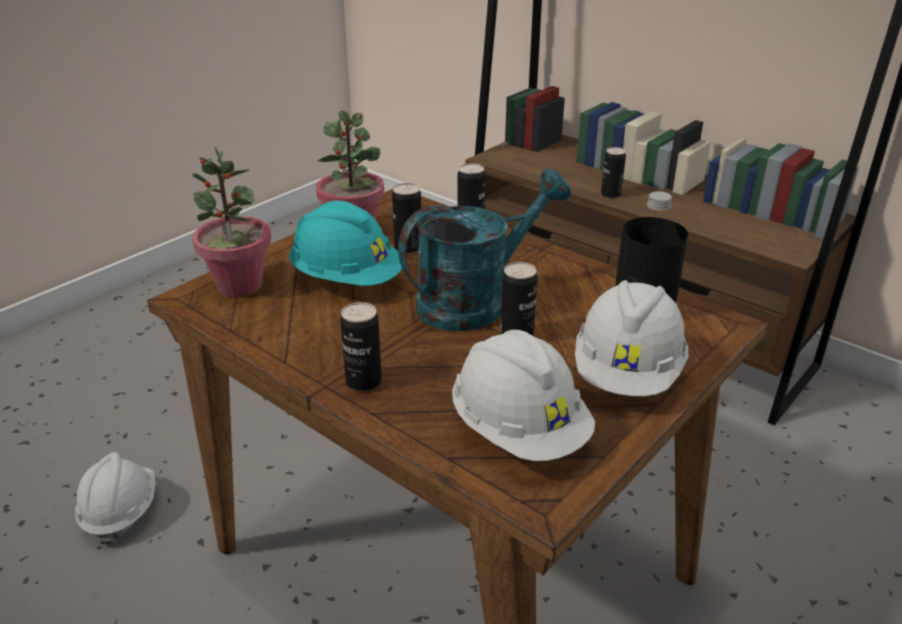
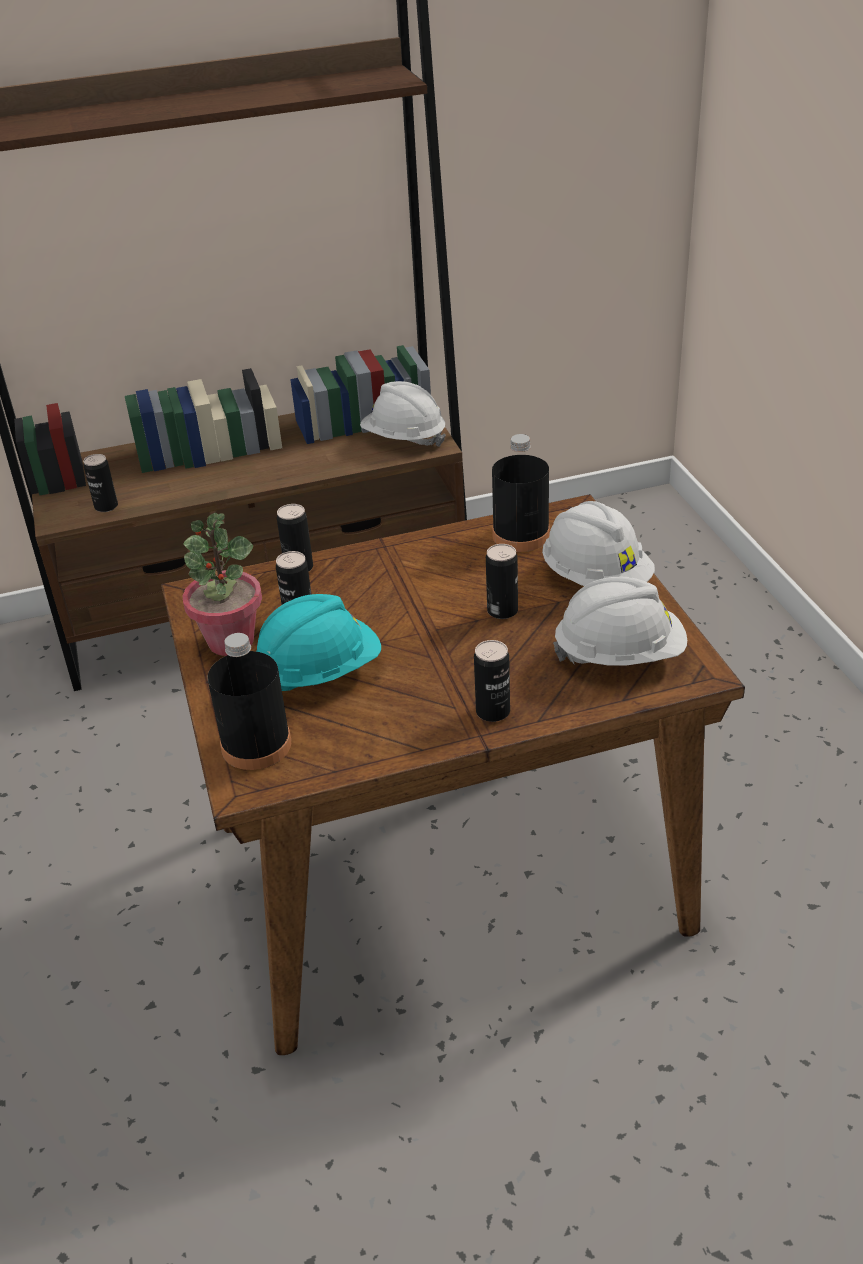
camera: 55 degrees left, 5 degrees up
white hard hat [75,452,156,546] -> white hard hat moved to [360,381,446,447]
potted plant [192,146,271,297] -> black bottle [208,633,291,770]
turquoise watering can [398,169,571,331] -> none
can [601,147,626,198] -> can moved to [83,454,118,512]

